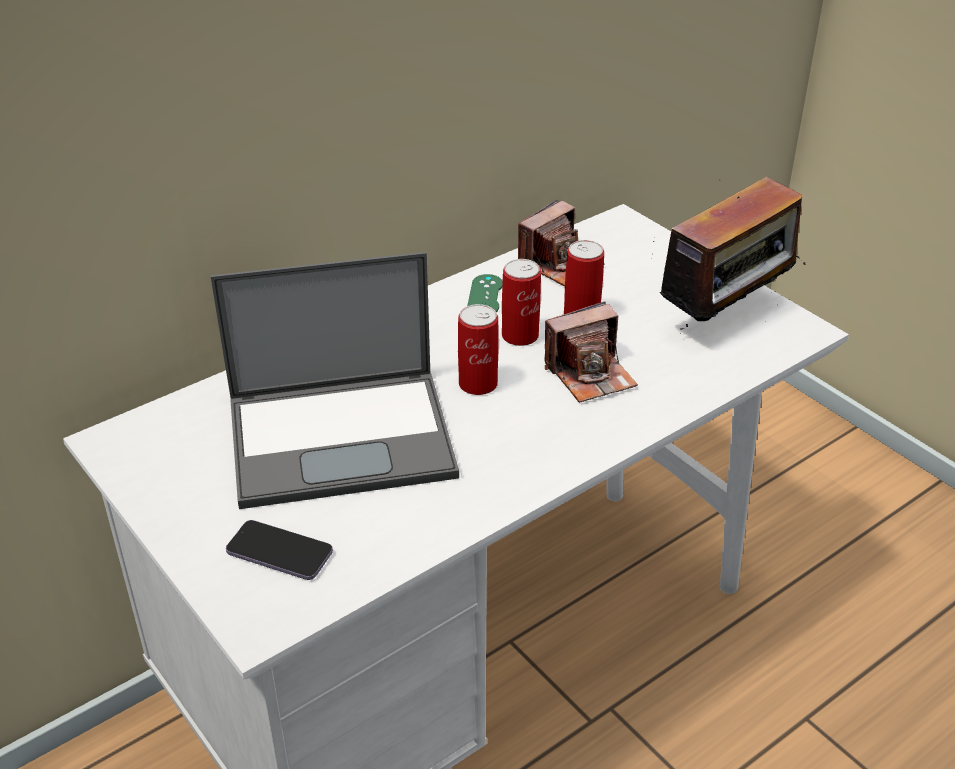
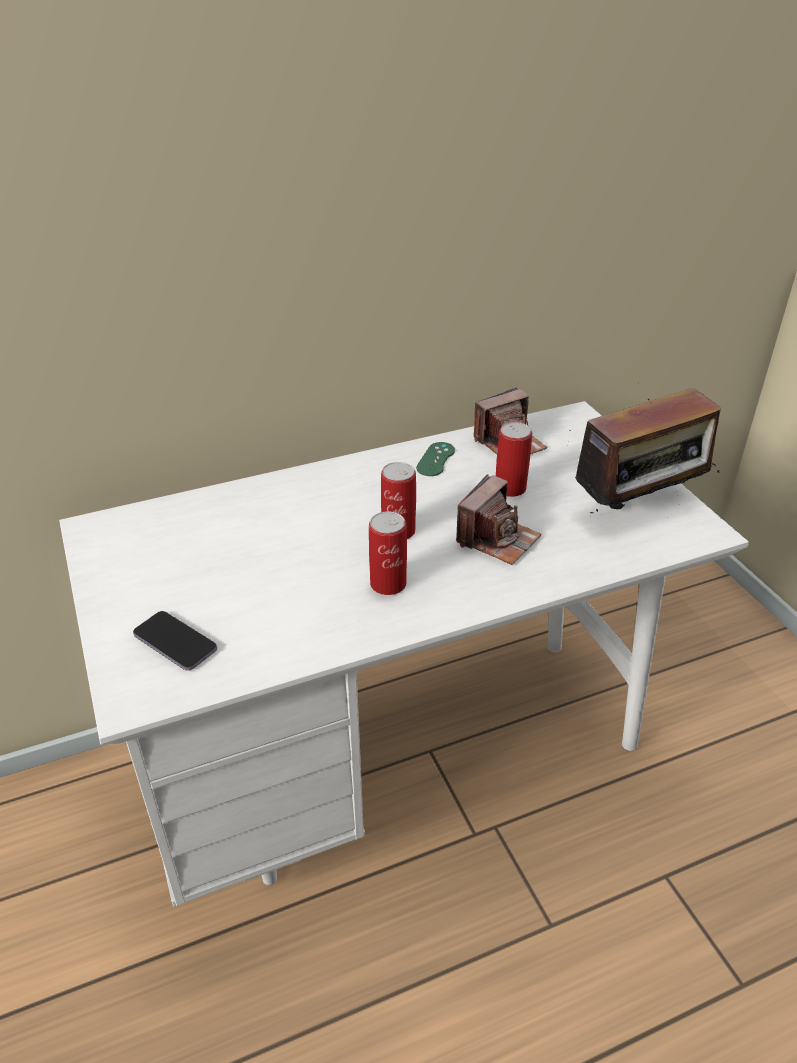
camera: 15 degrees right, 0 degrees up
laptop [211,252,459,509] -> none
can [502,259,541,346] -> can moved to [369,511,407,595]
camera [544,301,638,403] -> camera turned 45 degrees counterclockwise [456,474,541,565]

